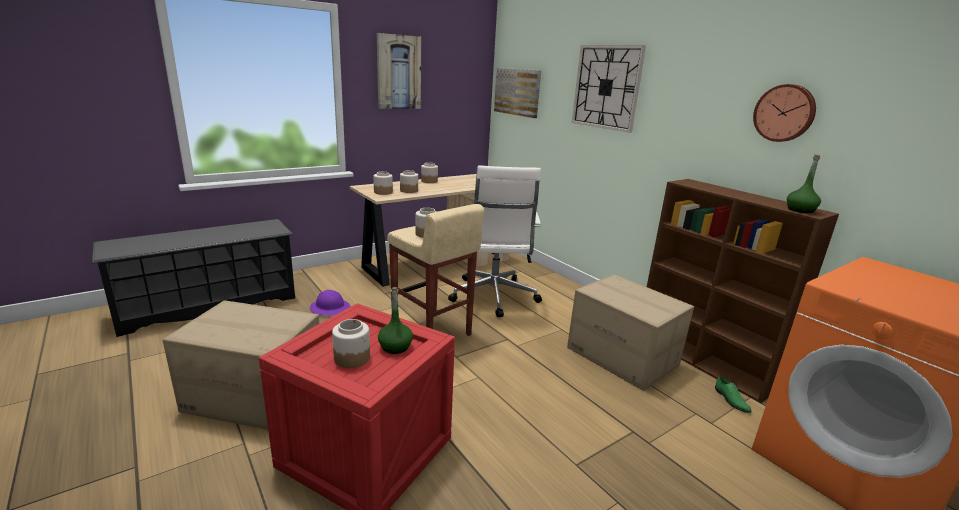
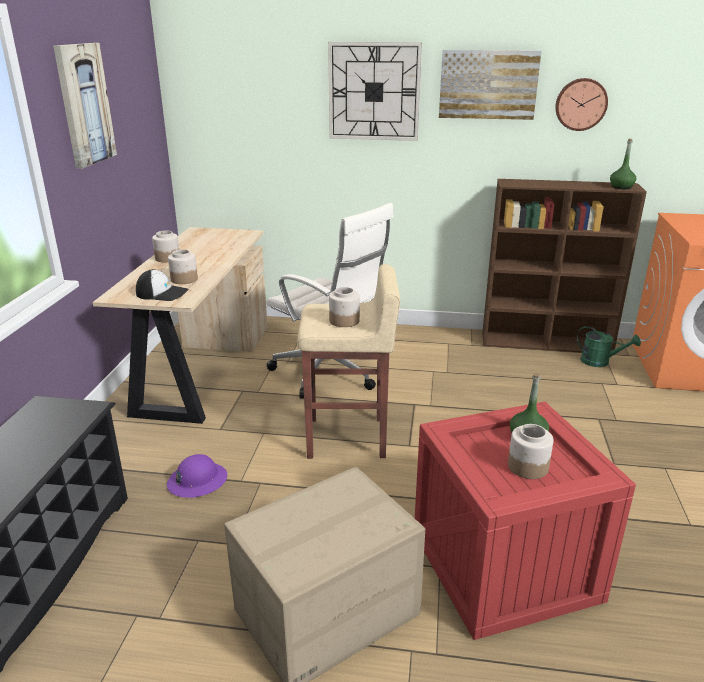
camera: 45 degrees left, 5 degrees up
jar [374,171,393,195] -> cap [136,269,188,301]
picture [494,68,541,118] -> picture moved to [439,50,542,120]
cardboard box [567,274,694,391] -> none
green shoe [715,377,751,413] -> green watering can [577,326,641,367]

